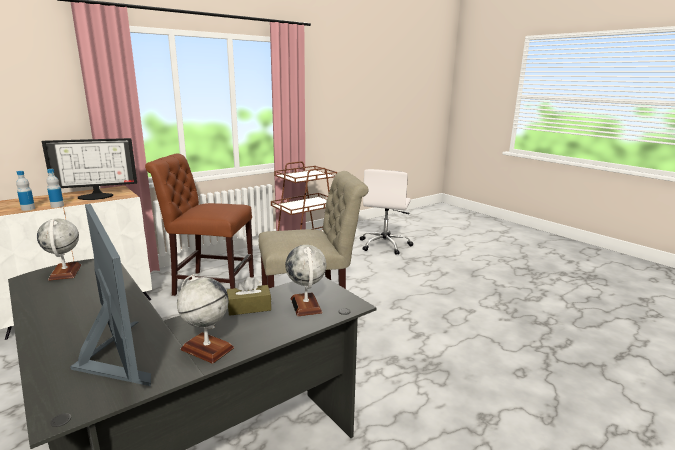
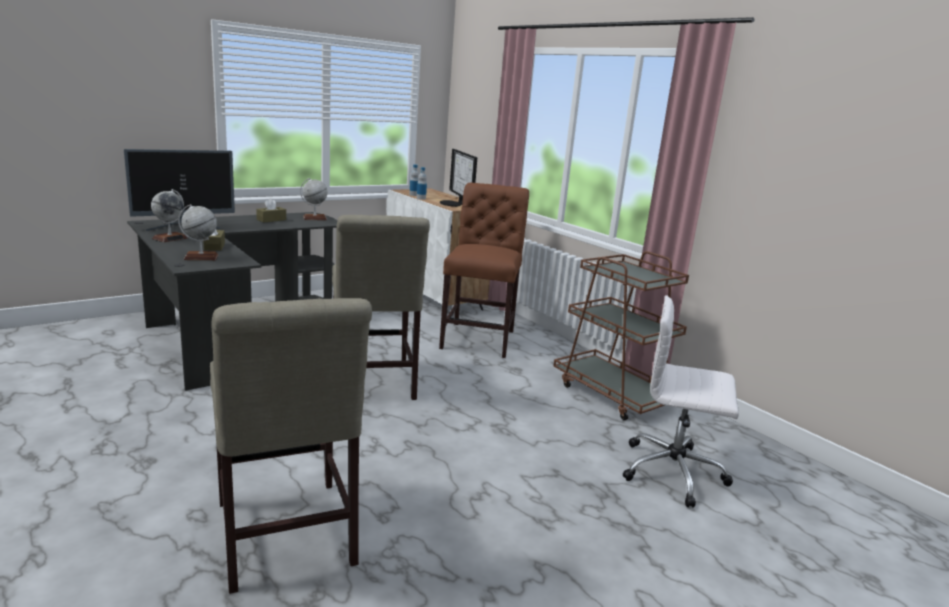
camera: 90 degrees right, 0 degrees up
none -> beige chair [210,298,372,594]
none -> brown tissue box [256,198,286,222]

